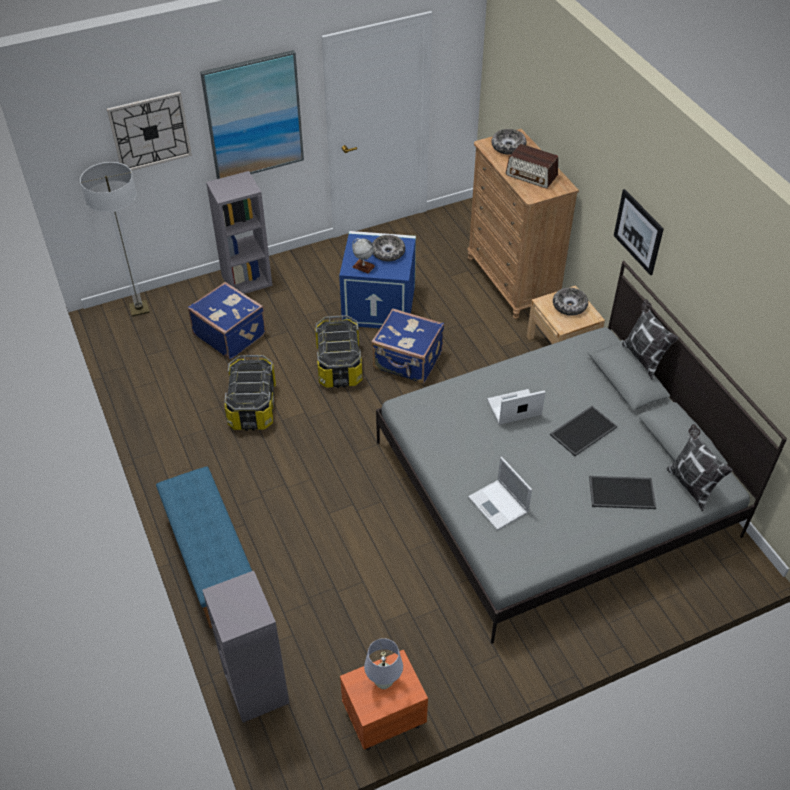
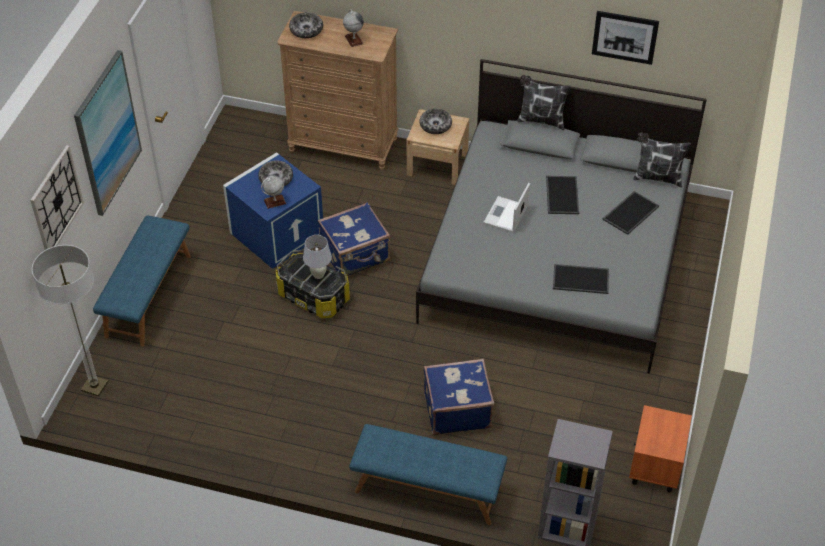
camera: 50 degrees left, 0 degrees up
blue suitcase [188,282,266,359] -> blue suitcase moved to [423,359,494,435]
grey bookcase [206,171,272,294] -> blue bench [93,215,191,347]
storage box [224,355,276,431] -> none
white table lamp [364,638,403,689] -> white table lamp moved to [303,235,332,279]
laptop [468,457,532,530] -> tray [553,264,609,294]
radio [506,144,558,188] -> globe [343,10,364,47]
picture [614,189,664,275] -> picture moved to [592,11,659,65]

